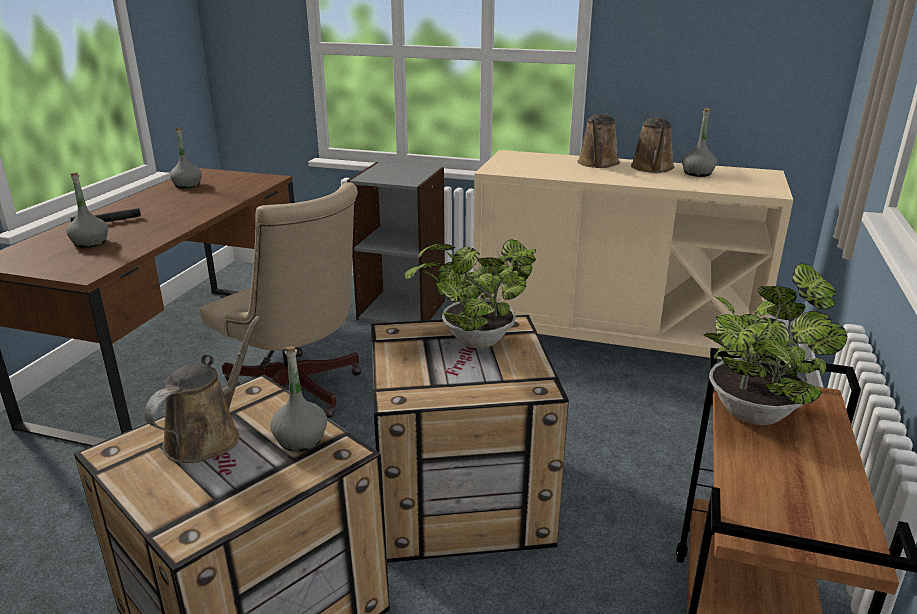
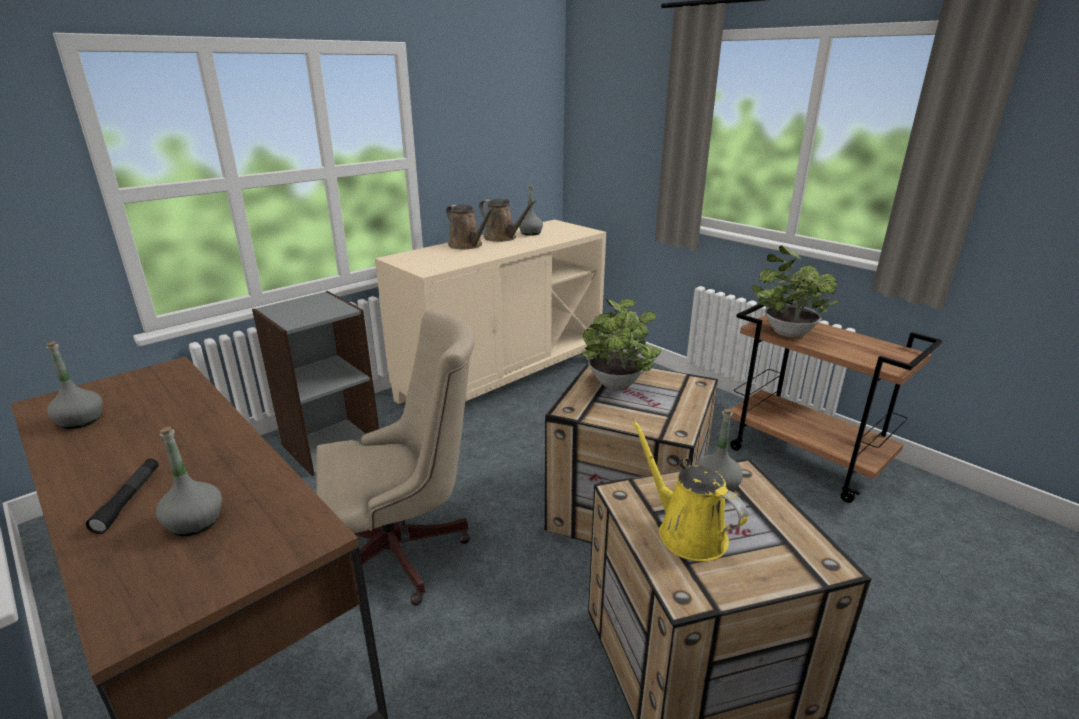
camera: 60 degrees left, 0 degrees up
brown watering can [145,316,260,463] -> yellow watering can [631,420,748,561]

